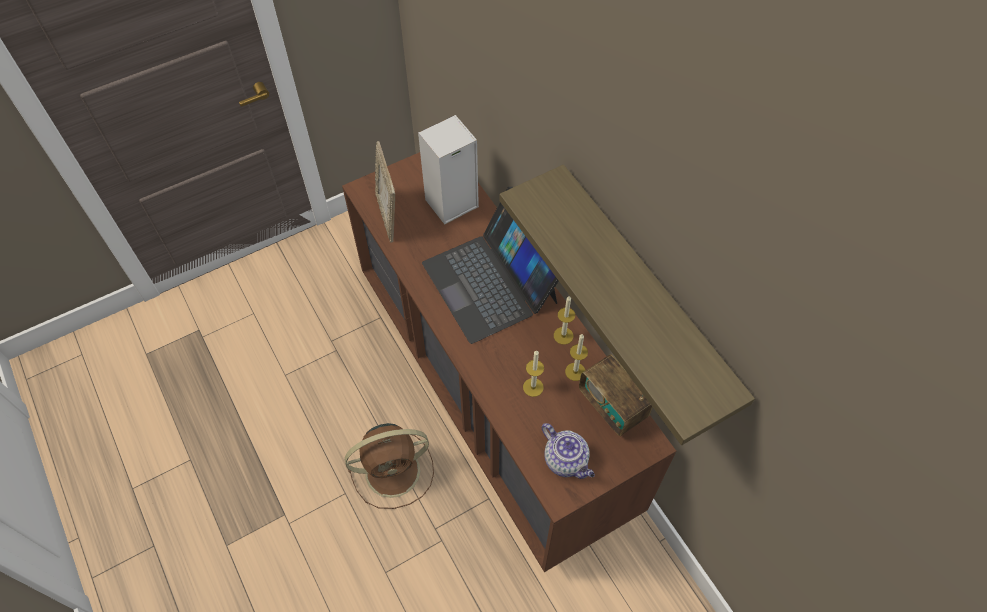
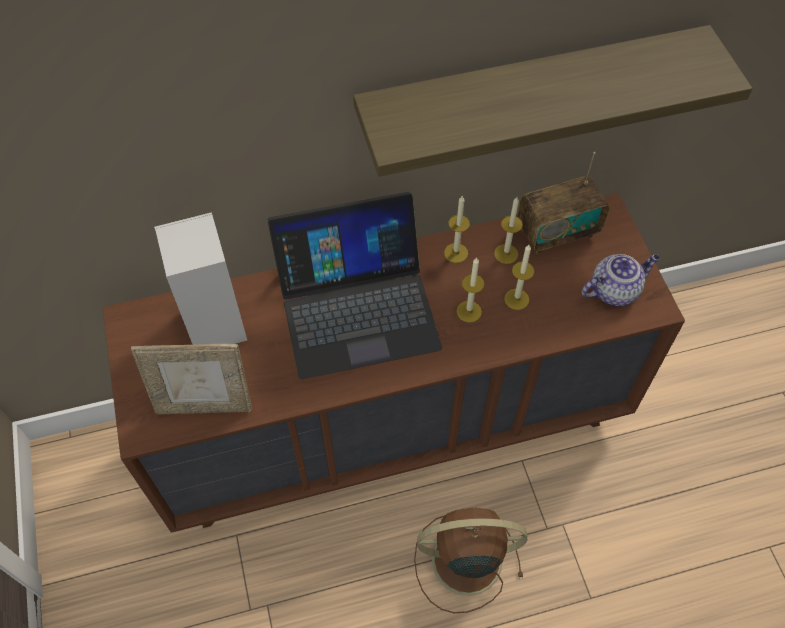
camera: 75 degrees left, 0 degrees up
brown fan [345,423,434,509] -> brown fan turned 90 degrees counterclockwise [414,508,528,613]
none -> candle [457,258,484,323]

